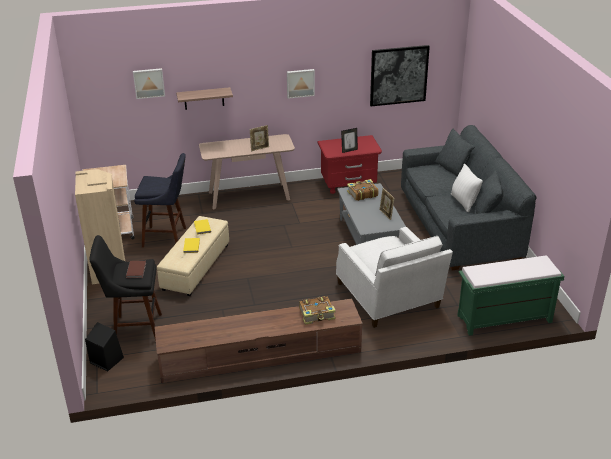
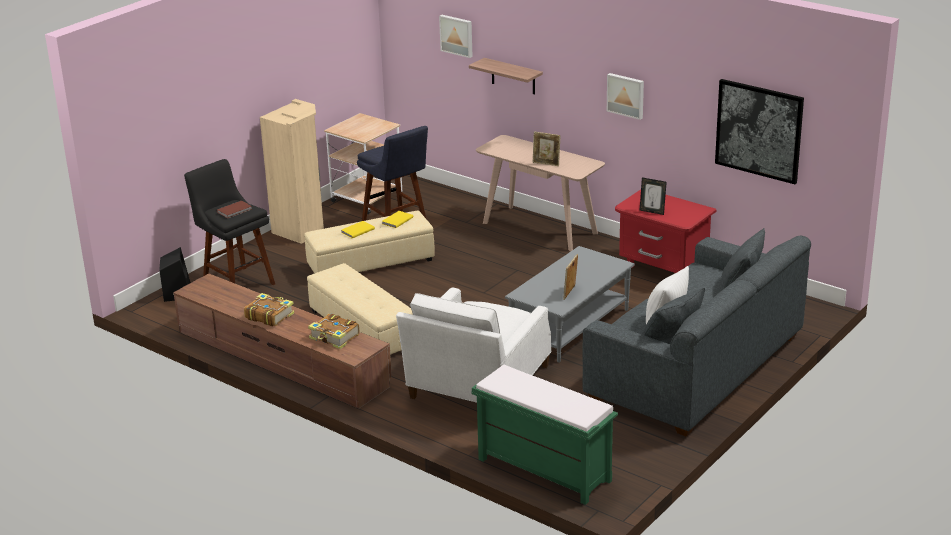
camera: 50 degrees right, 5 degrees down
book [347,179,378,201] -> book moved to [244,293,294,326]
none -> beige ottoman [307,263,413,355]

